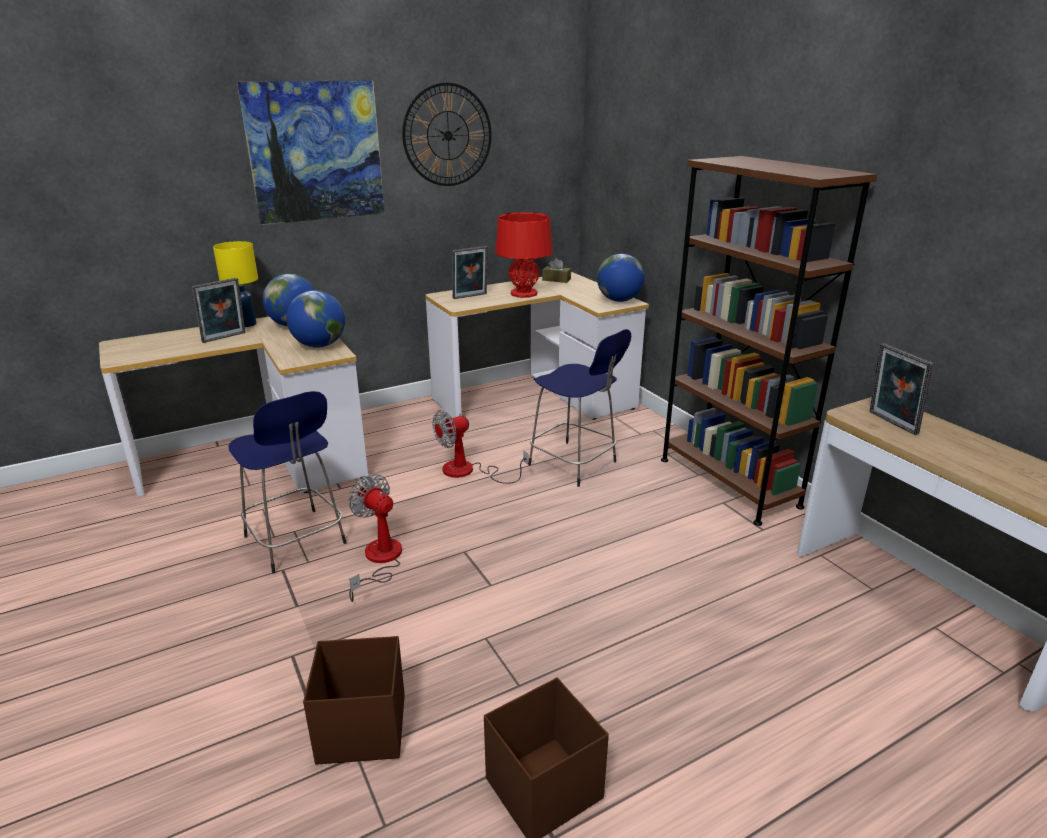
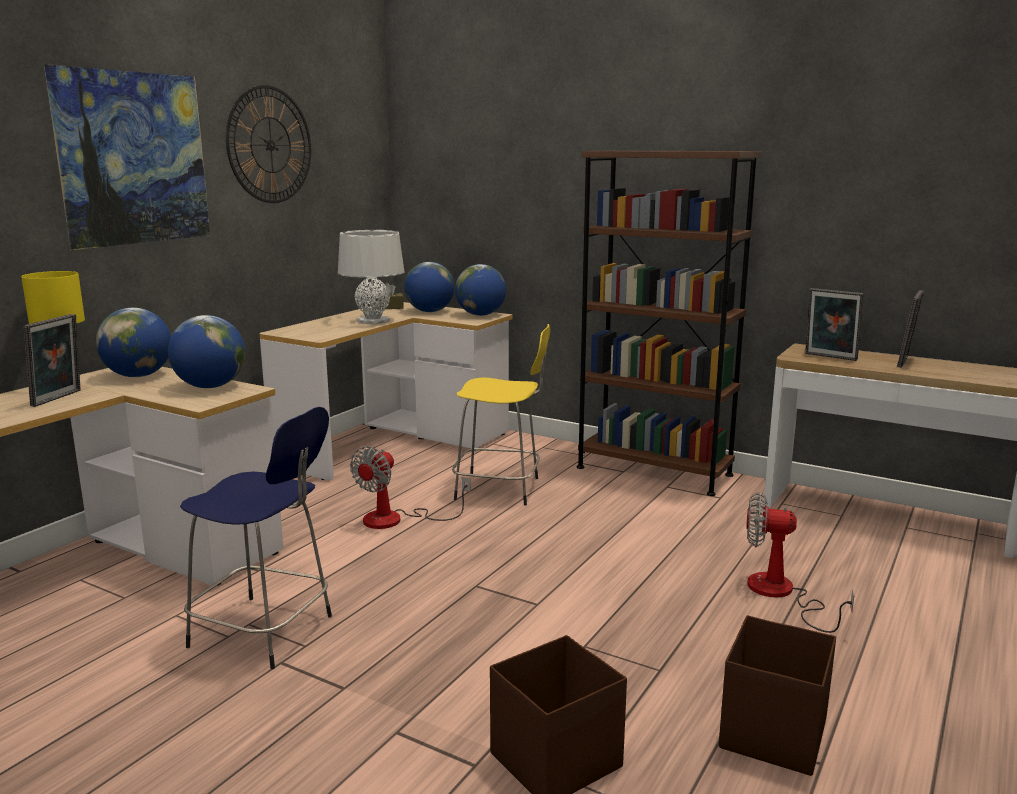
camera: 30 degrees left, 10 degrees down
fan [349,474,402,602] -> fan moved to [746,492,854,633]
picture frame [452,246,488,299] -> picture frame moved to [897,290,924,368]
red table lamp [495,212,553,298] -> grey table lamp [338,230,404,324]
blue stool [528,329,631,487] -> yellow stool [452,324,550,505]
none -> globe [404,262,455,312]

